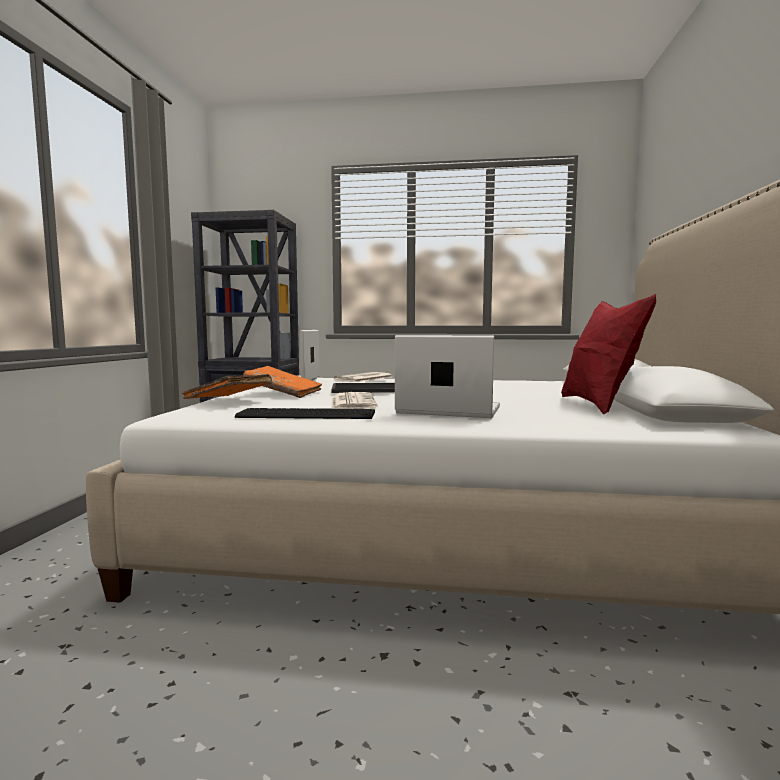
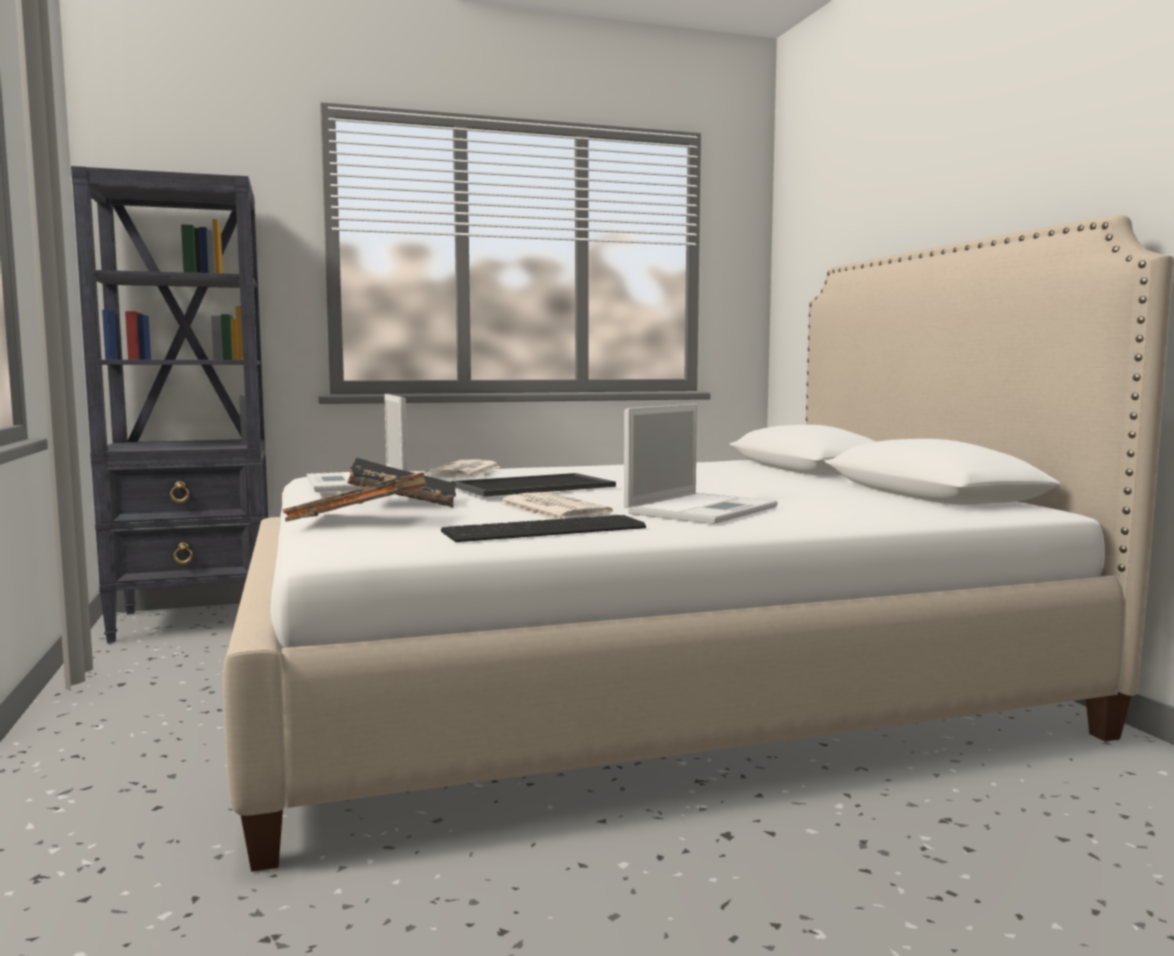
camera: 25 degrees left, 0 degrees up
orange book [243,366,322,398] -> black book [347,458,456,508]
laptop [395,335,500,418] -> laptop turned 135 degrees clockwise [624,404,778,524]
red pillow [561,294,656,414] -> none

